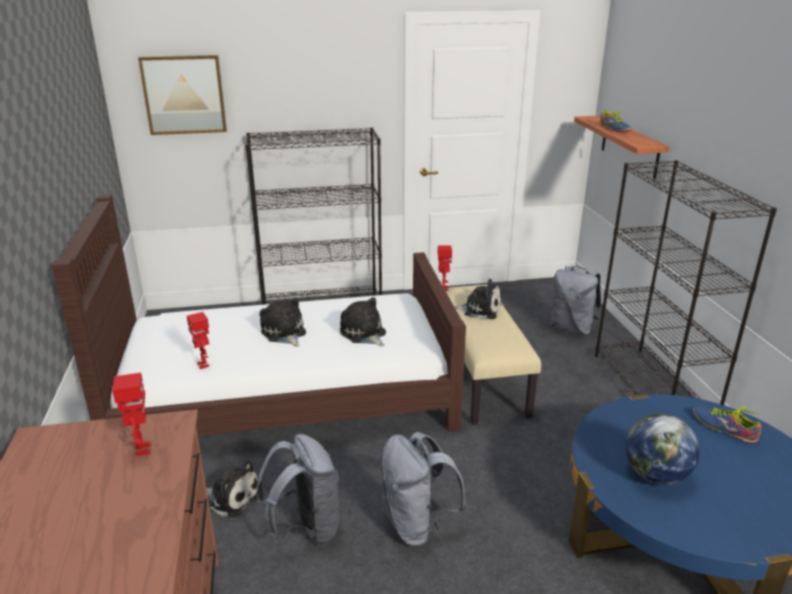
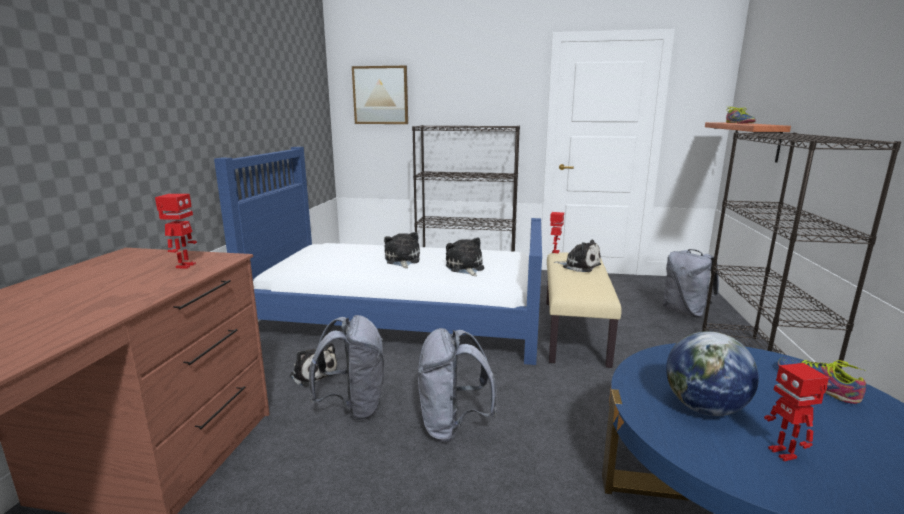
camera: 20 degrees right, 10 degrees down
brown bed [51,195,466,436] -> blue bed [214,147,542,365]
toy robot [187,312,209,369] -> toy robot moved to [764,363,829,461]

